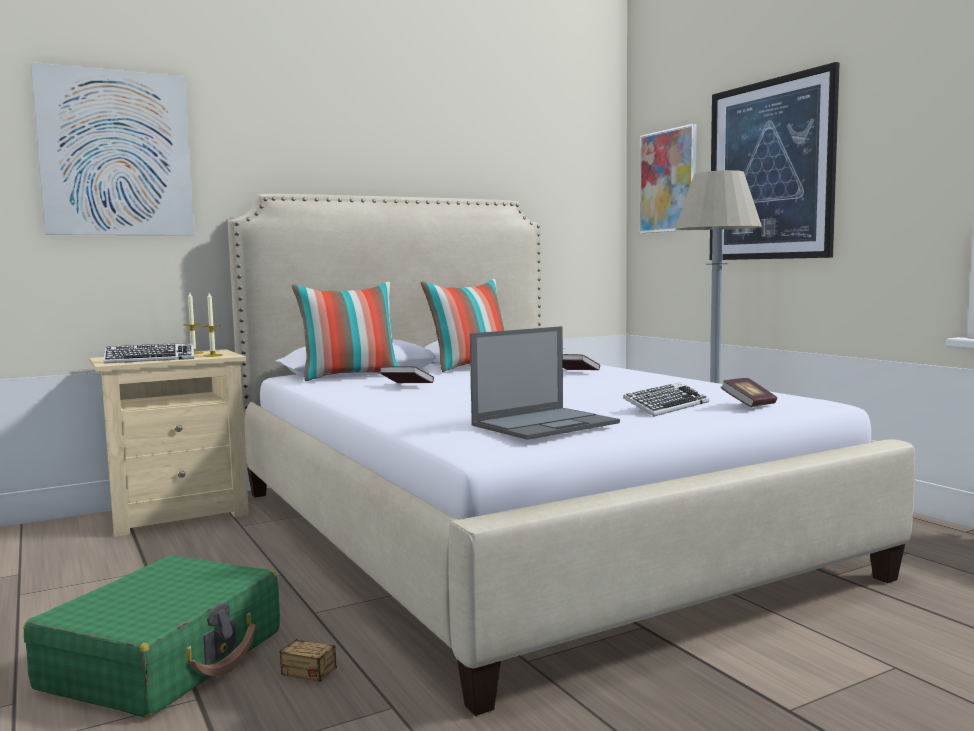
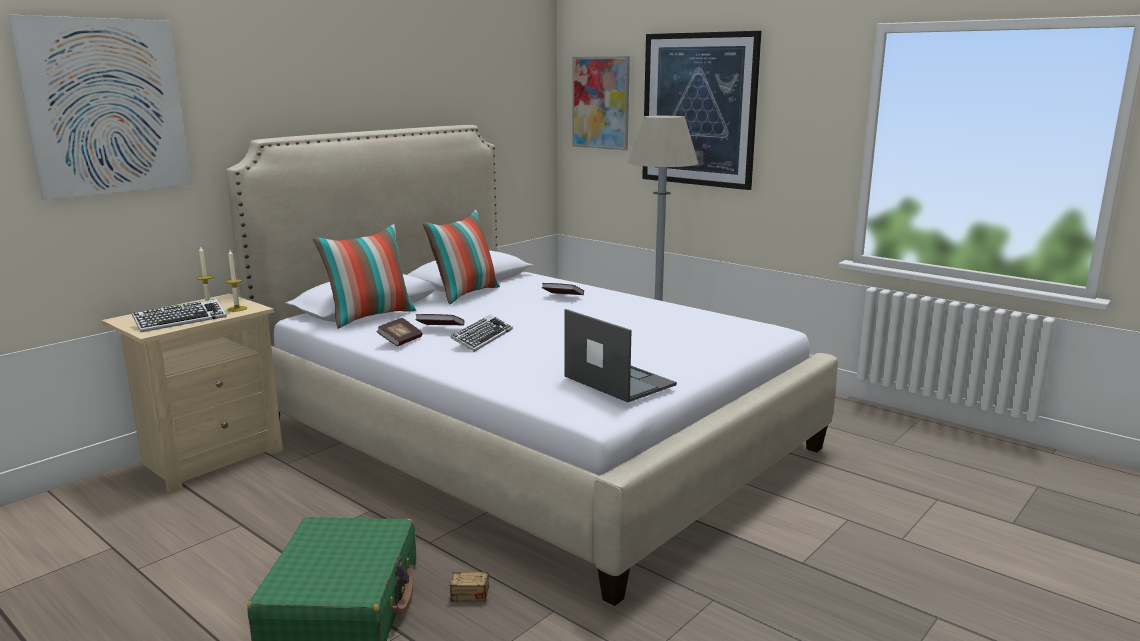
camera: 20 degrees left, 10 degrees up
laptop [470,326,620,440] -> laptop turned 75 degrees counterclockwise [564,309,677,402]
keyboard [623,383,709,416] -> keyboard moved to [450,315,513,352]
book [720,378,777,407] -> book moved to [376,318,423,347]

